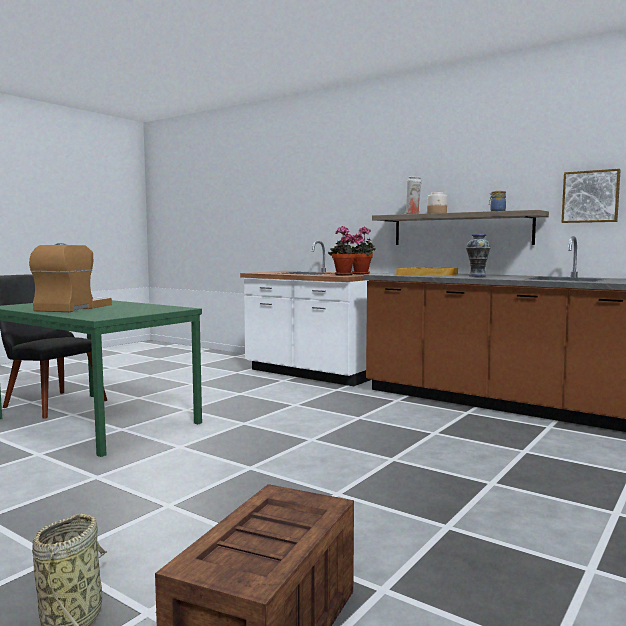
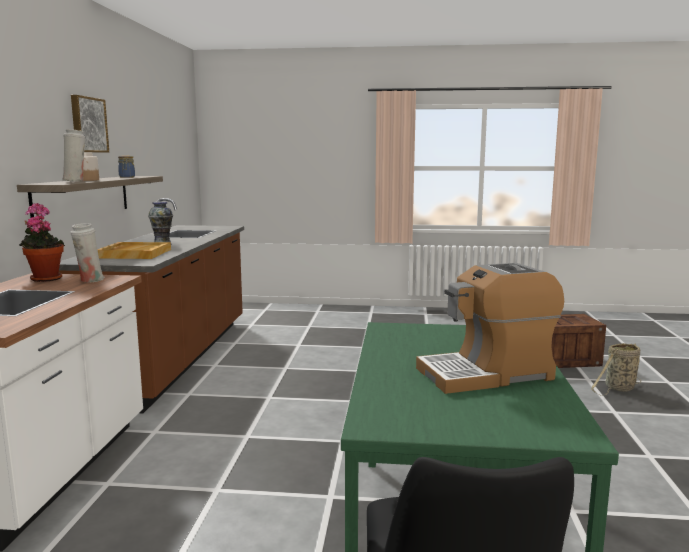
camera: 120 degrees left, 5 degrees up
potted plant [328,226,359,275] -> white vase [71,223,104,282]
picture [561,169,621,223] -> picture moved to [71,95,109,152]

